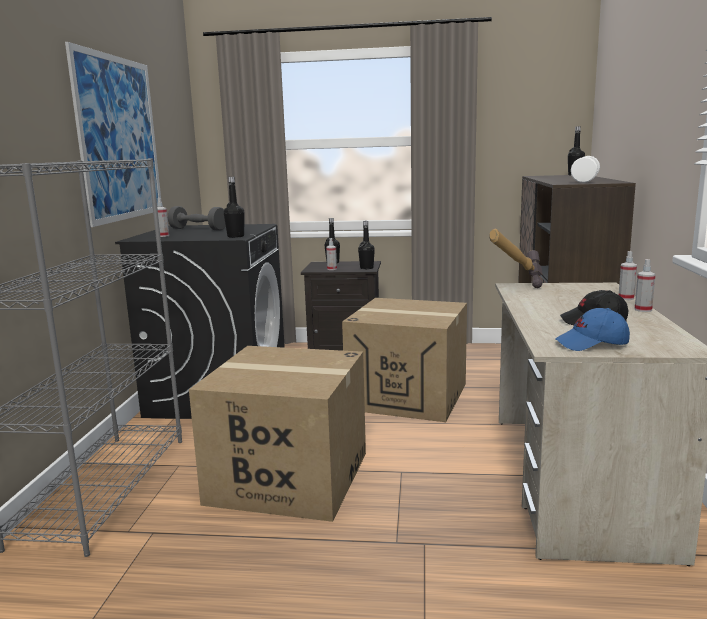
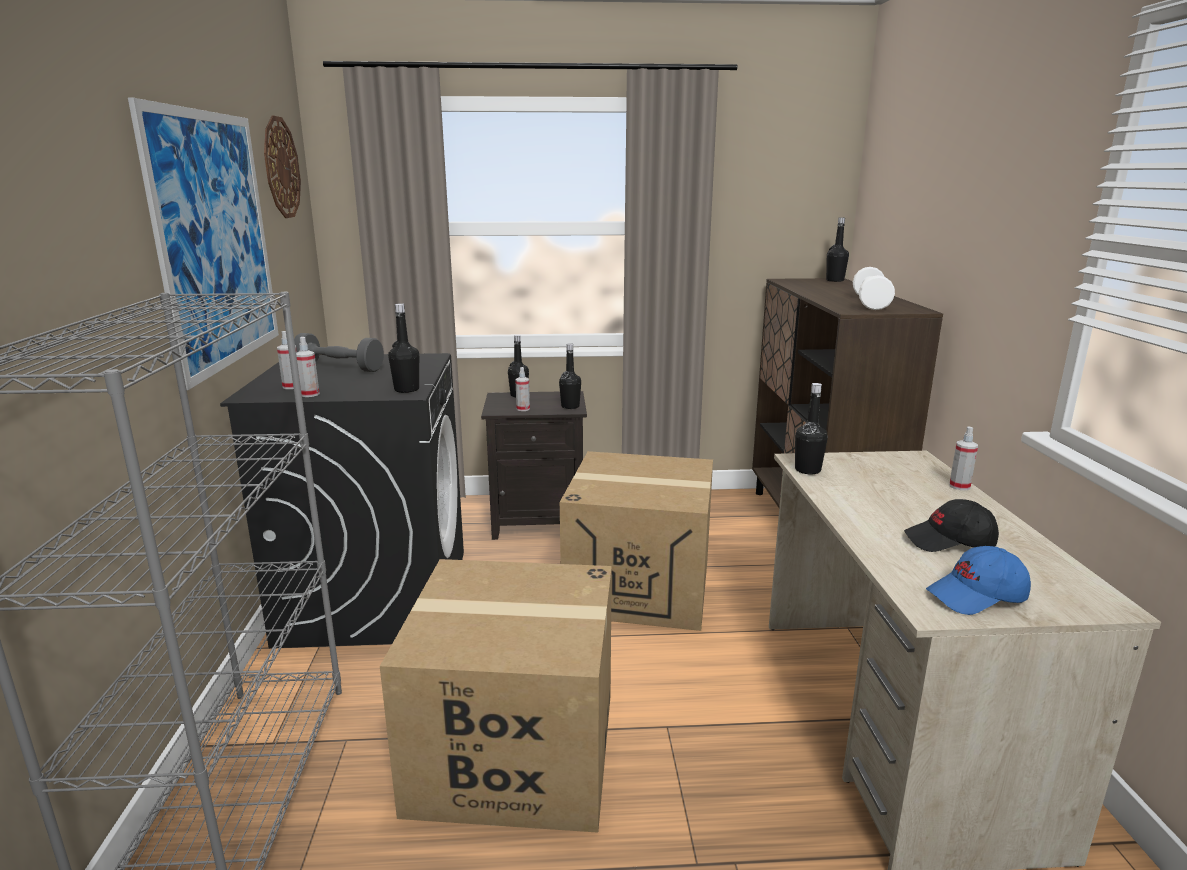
camera: 10 degrees left, 5 degrees up
hammer [489,229,543,288] -> black bottle [795,383,828,474]
spray bottle [635,259,656,312] -> spray bottle moved to [296,337,320,397]
none -> wall clock [264,116,301,218]

